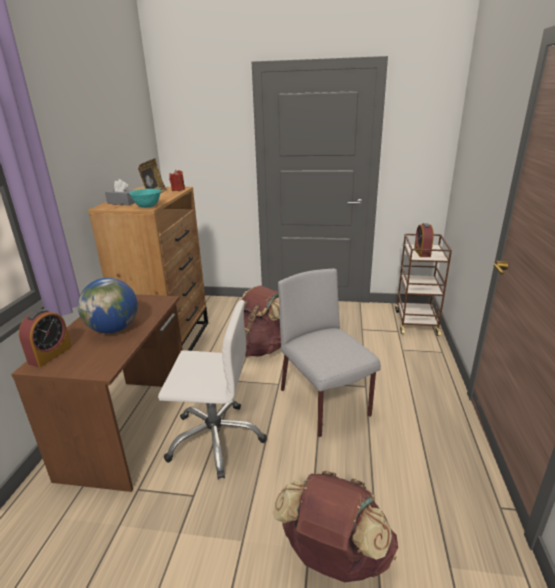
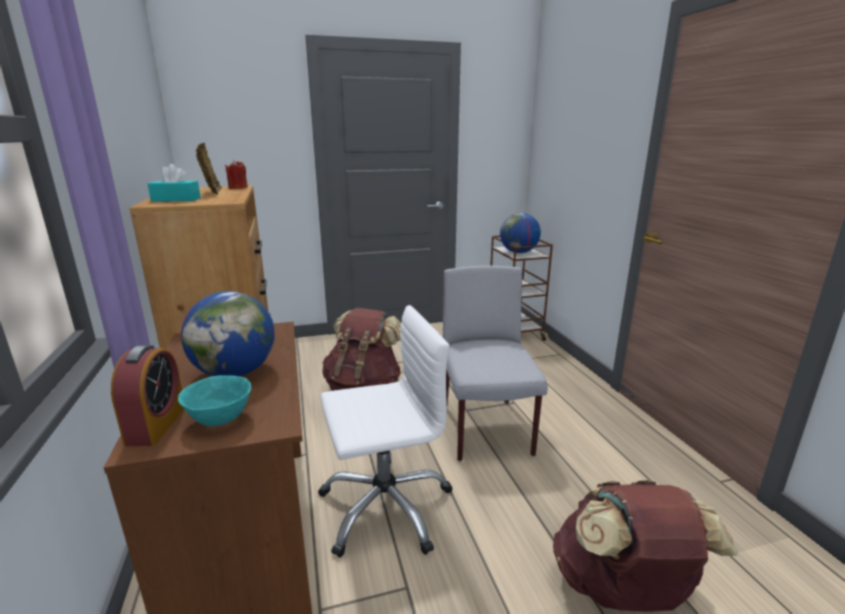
camera: 25 degrees left, 5 degrees down
grey tissue box [105,179,135,205] -> turquoise tissue box [147,164,201,202]
turquoise bowl [129,189,161,208] -> turquoise bowl moved to [178,375,251,426]
grey chair [278,269,381,437] -> grey chair turned 45 degrees clockwise [443,266,548,461]
alarm clock [414,223,434,257] -> globe [500,213,541,253]

